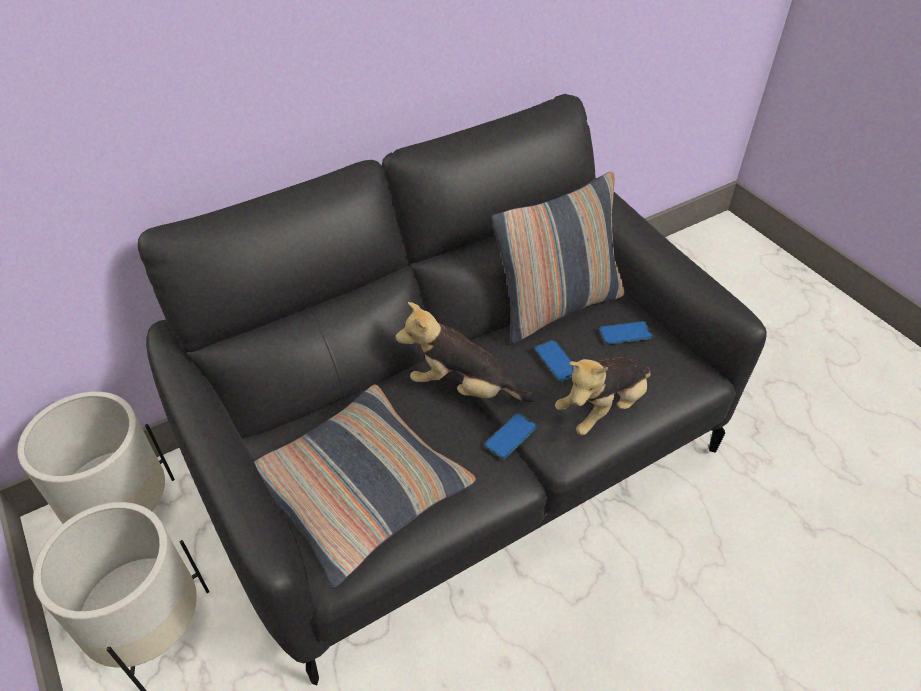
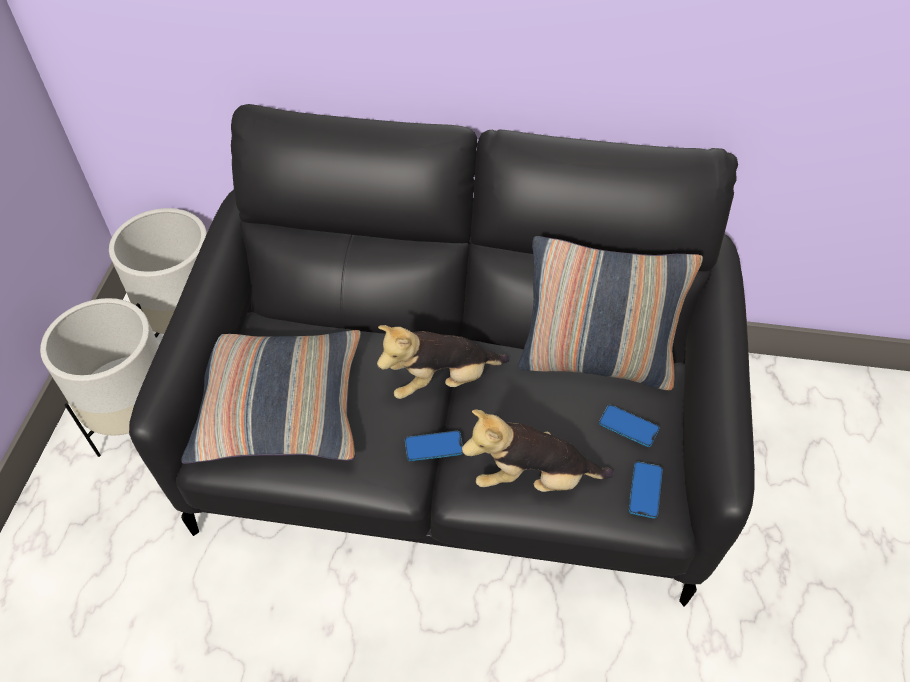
camera: 40 degrees right, 5 degrees up
plush toy [395,302,536,402] -> plush toy turned 75 degrees counterclockwise [377,325,509,399]
phone [535,340,573,382] -> phone moved to [628,461,663,519]

